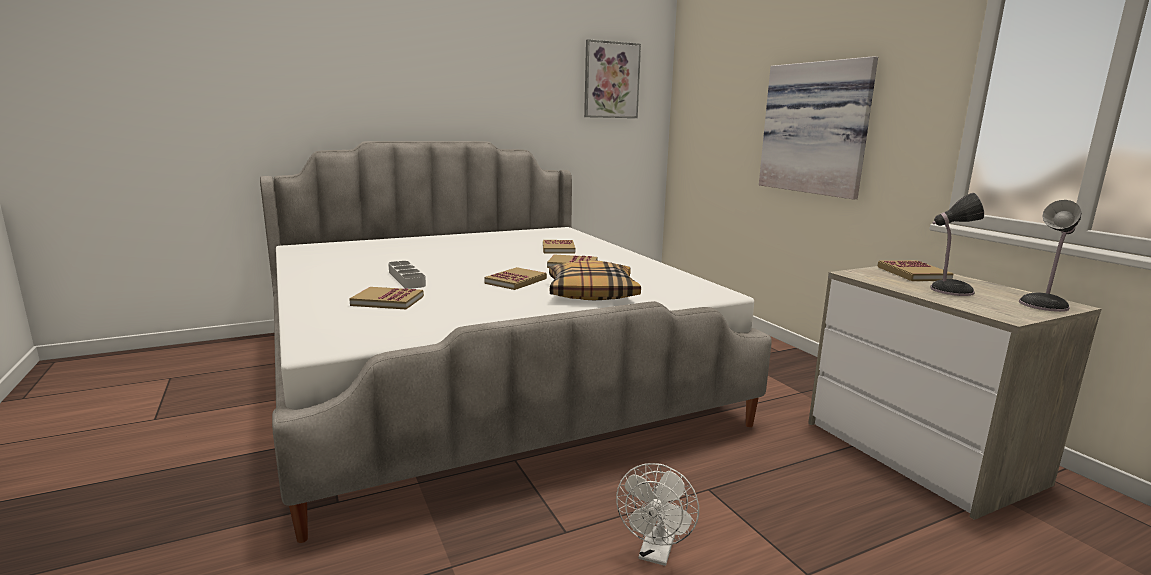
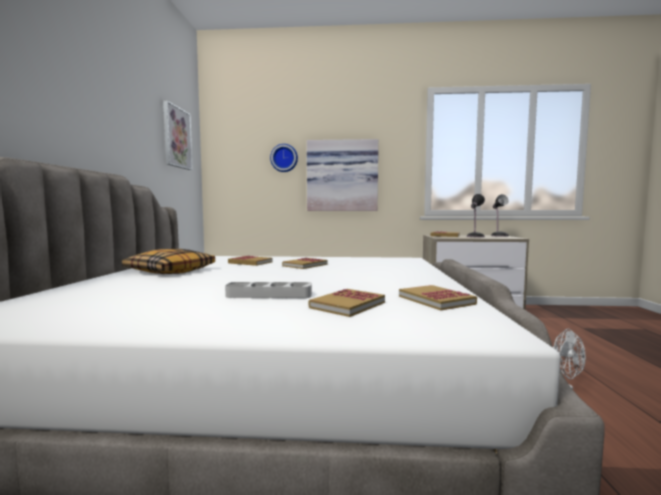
camera: 60 degrees left, 10 degrees down
book [484,267,547,290] -> book moved to [399,285,477,310]
pillow [549,260,641,300] -> pillow moved to [122,249,215,274]
none -> wall clock [270,144,298,172]

